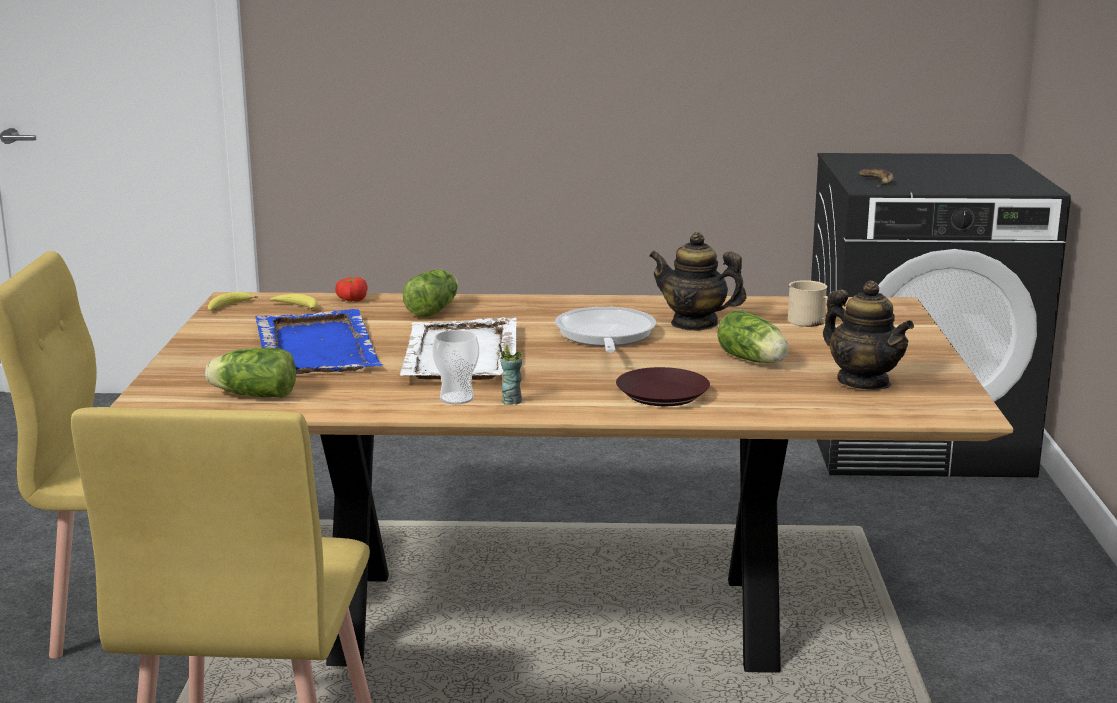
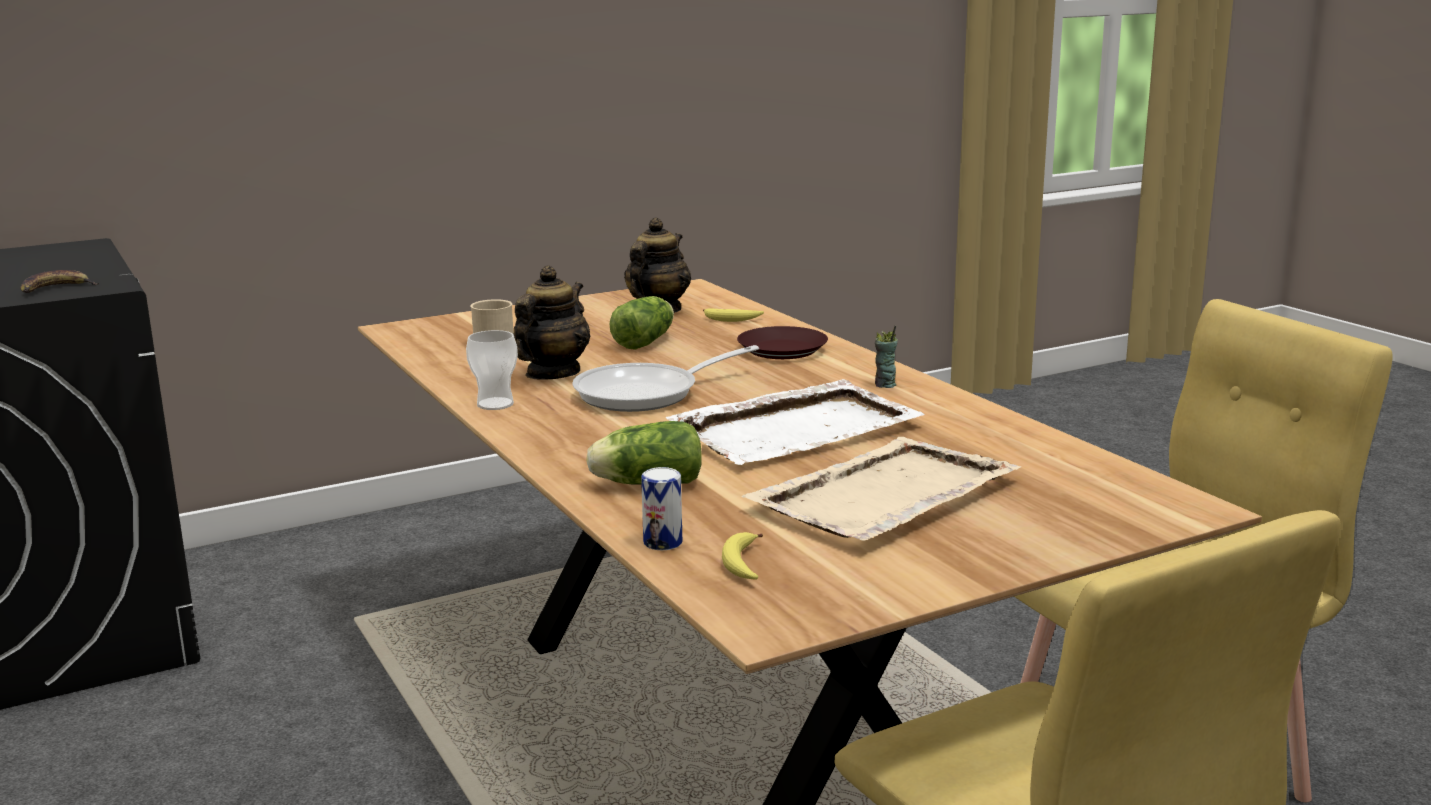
camera: 120 degrees left, 0 degrees up
lettuce [205,348,296,398] -> none
banana [208,292,258,310] -> banana moved to [703,308,764,322]
blue tray [256,309,383,374] -> beige tray [742,437,1021,541]
tomato [335,277,368,302] -> can [641,467,682,550]
cup [432,330,479,404] -> cup moved to [466,330,518,410]
teapot [649,232,747,331] -> teapot turned 150 degrees counterclockwise [514,265,590,380]

